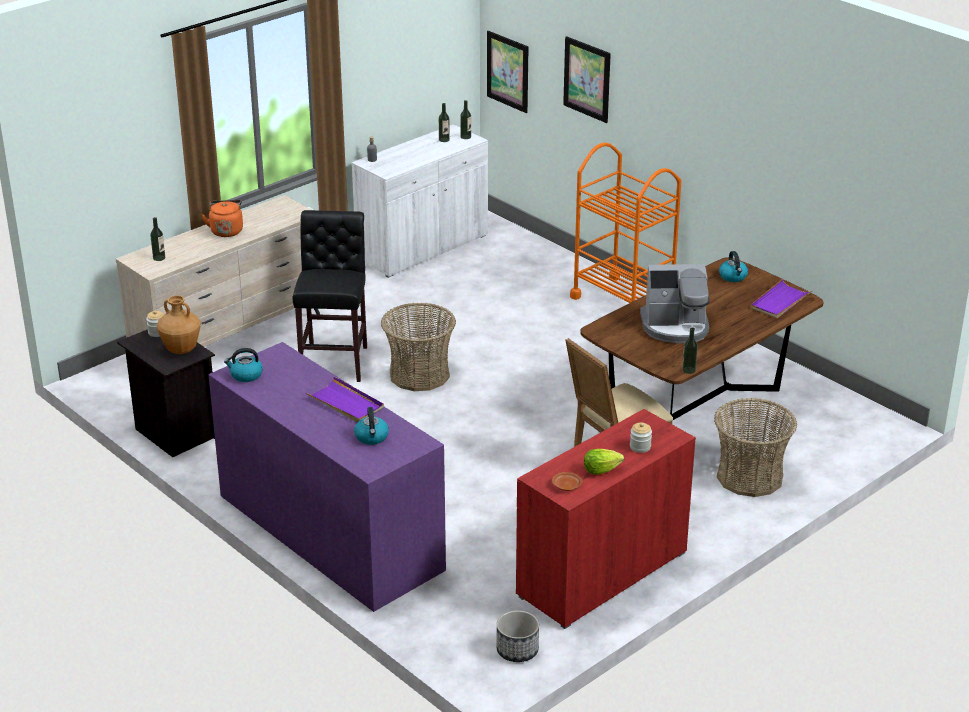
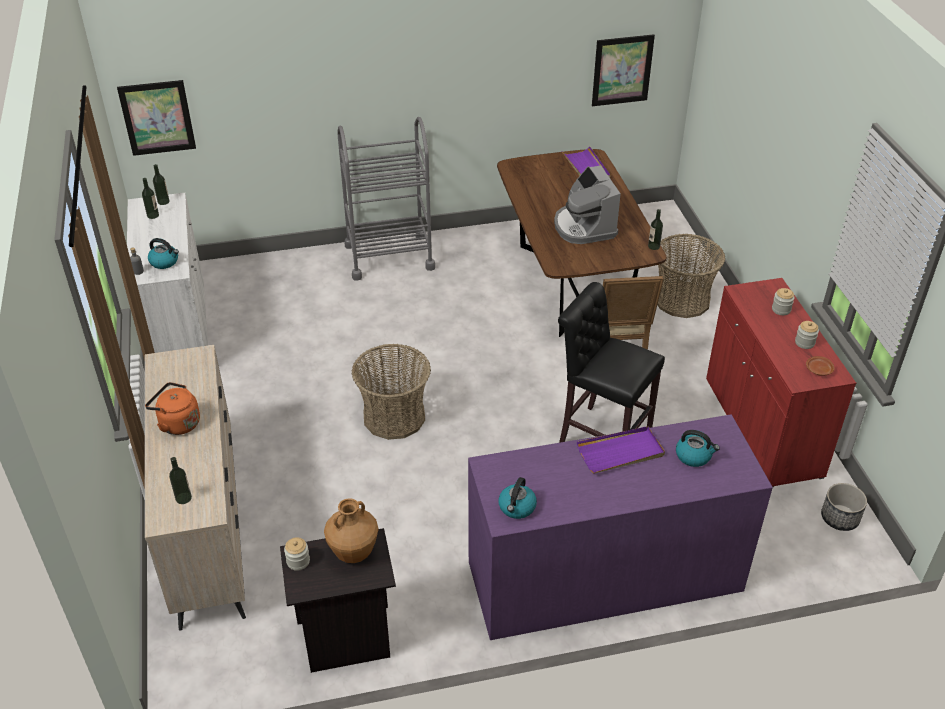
camera: 60 degrees left, 10 degrees up
black stool [292,210,367,382] -> black stool moved to [558,282,665,443]
picture [563,36,611,123] -> picture moved to [592,34,655,106]
orange cart [570,142,681,303] -> grey cart [337,117,435,281]
lettuce [584,449,624,475] -> jar [795,321,819,349]
coffee machine [640,264,710,343] -> coffee machine turned 135 degrees clockwise [554,166,621,244]
kettle [719,251,748,282] -> kettle moved to [148,238,179,269]

